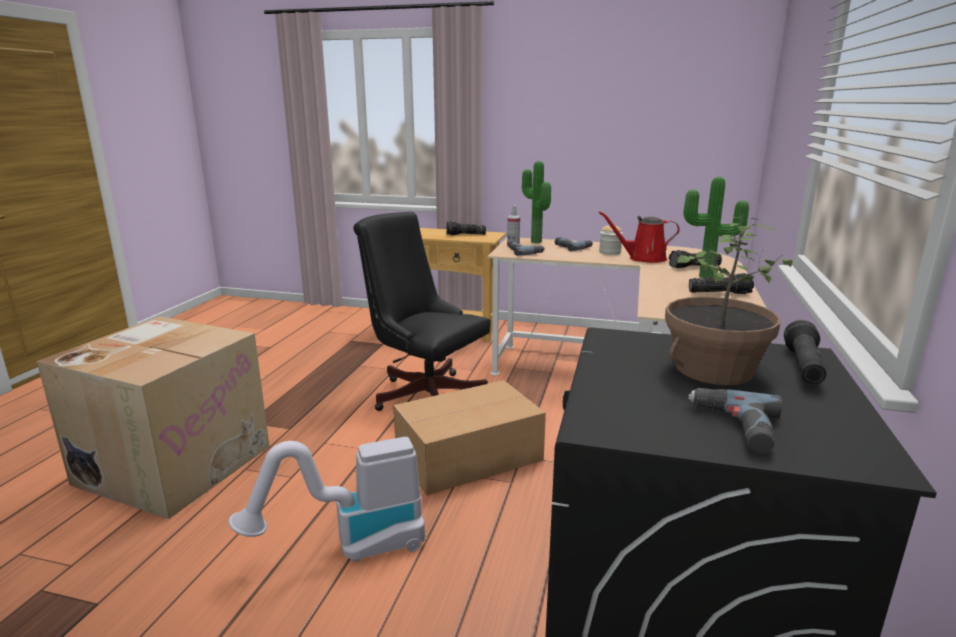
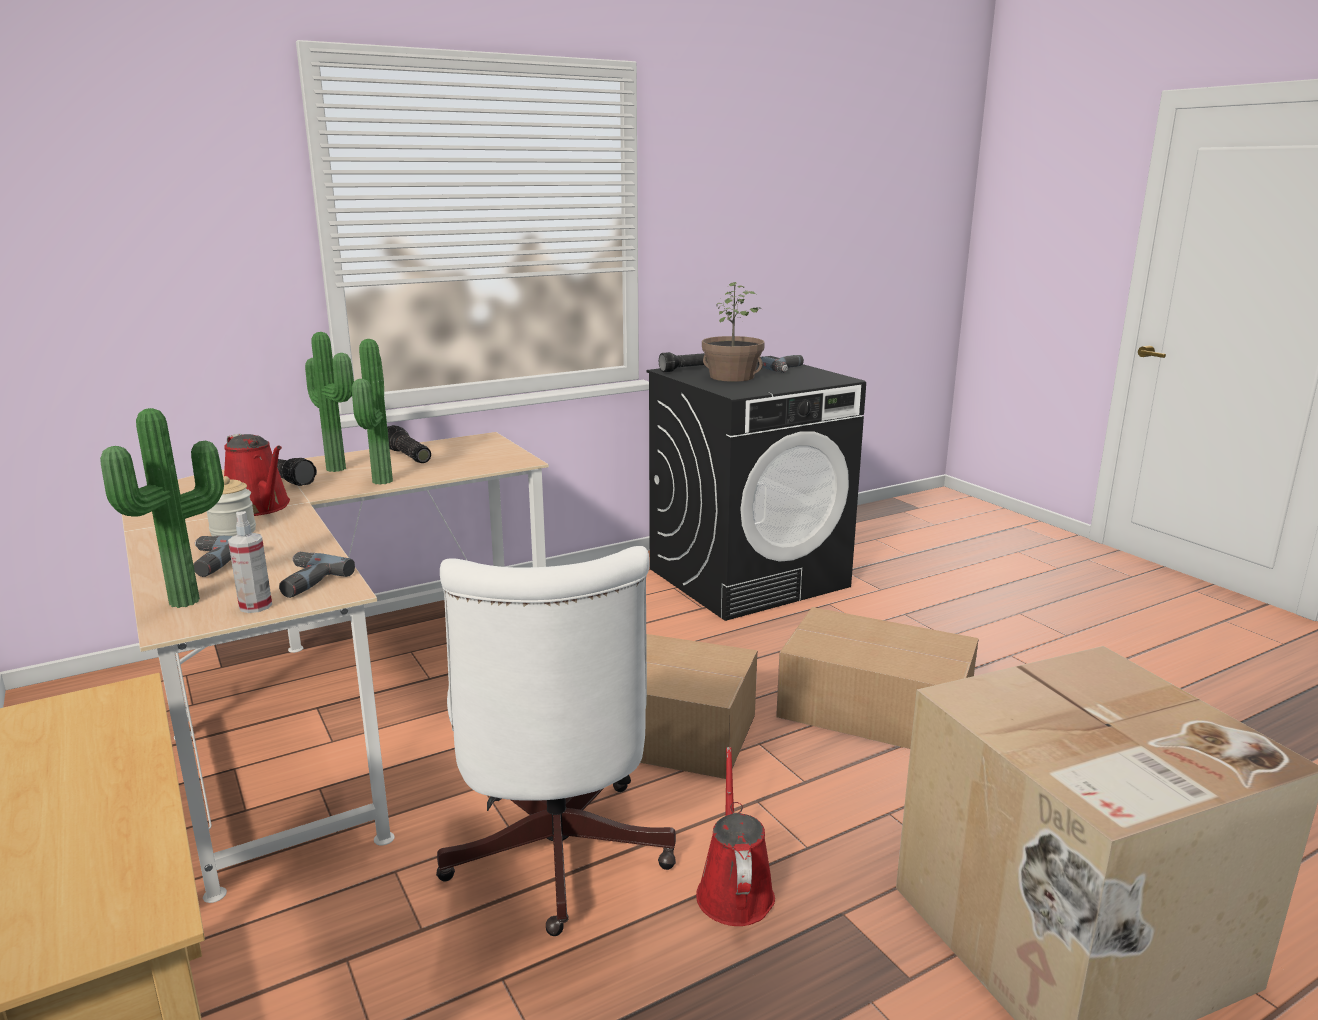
camera: 135 degrees left, 0 degrees up
vacuum cleaner [228,437,425,562] -> cardboard box [776,607,979,749]
black office chair [353,212,491,411] -> white office chair [436,546,676,936]
flashlight [446,221,486,235] -> none
none -> potted plant [352,339,393,485]
none -> red watering can [696,747,775,926]

